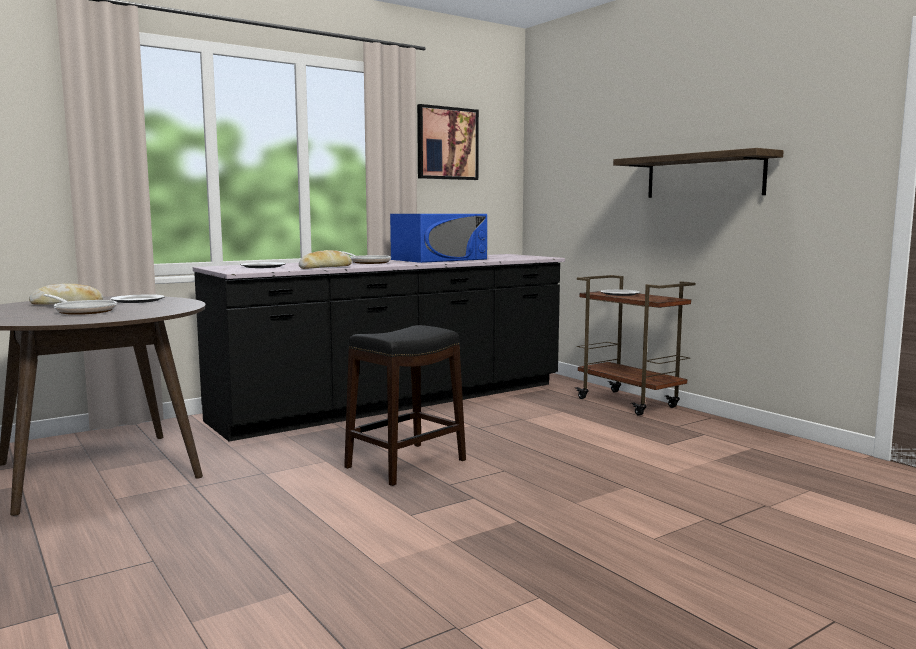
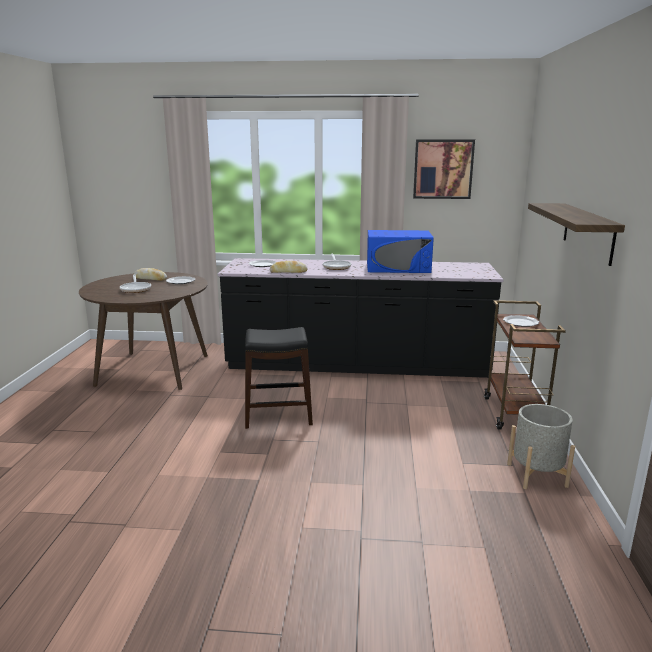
camera: 40 degrees right, 10 degrees up
none -> grey planter [507,404,575,489]

